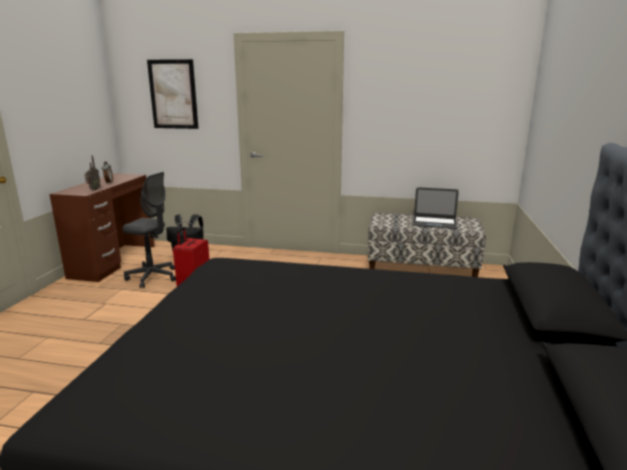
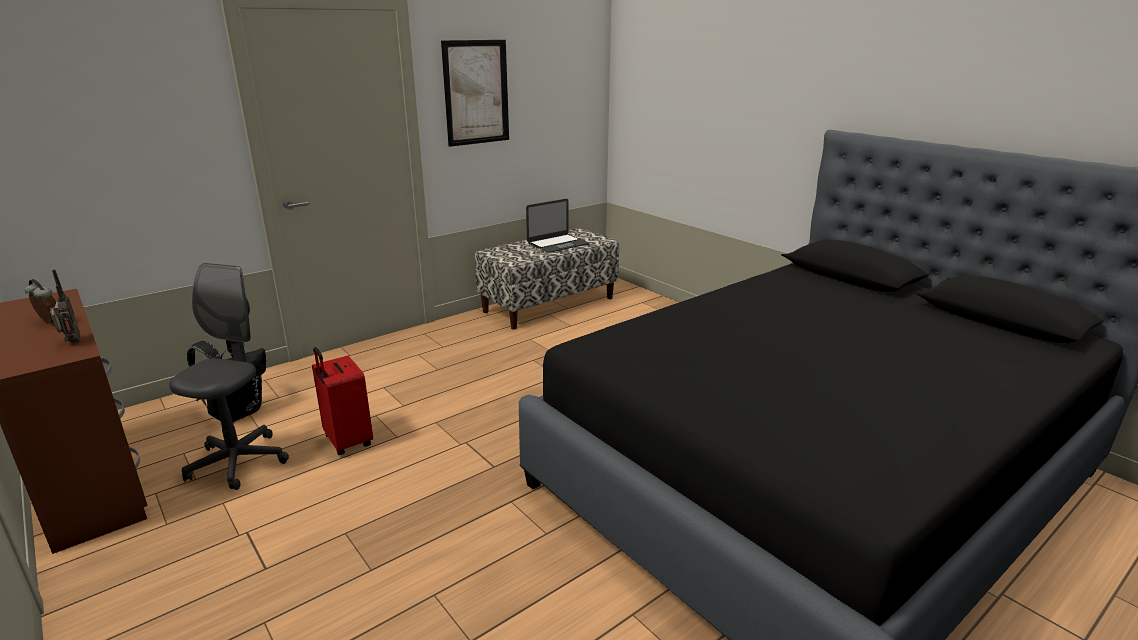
camera: 50 degrees left, 5 degrees up
grey office chair [122,172,176,288] -> grey office chair turned 45 degrees counterclockwise [169,263,289,490]
picture [147,59,199,129] -> picture moved to [441,40,509,147]

